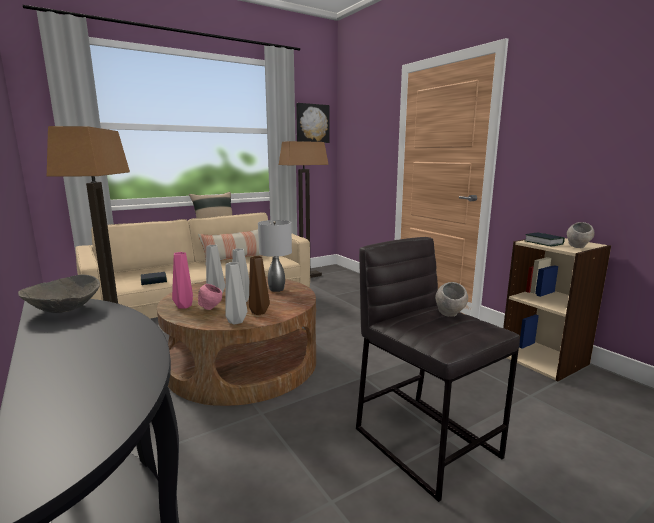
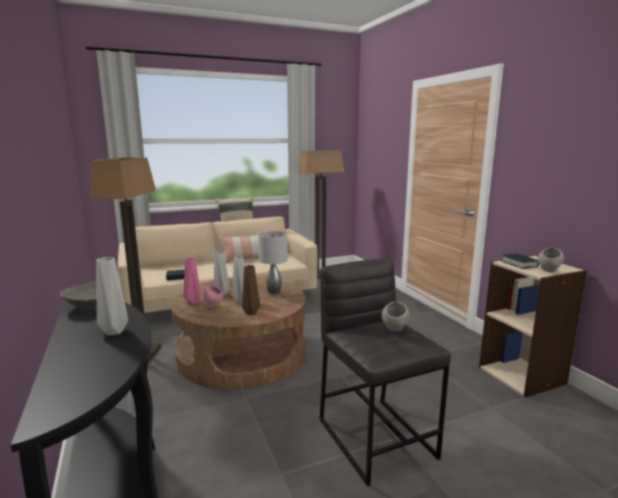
camera: 10 degrees right, 0 degrees up
grey vase [225,262,247,324] -> grey vase moved to [96,257,128,335]
picture [296,103,330,143] -> none

